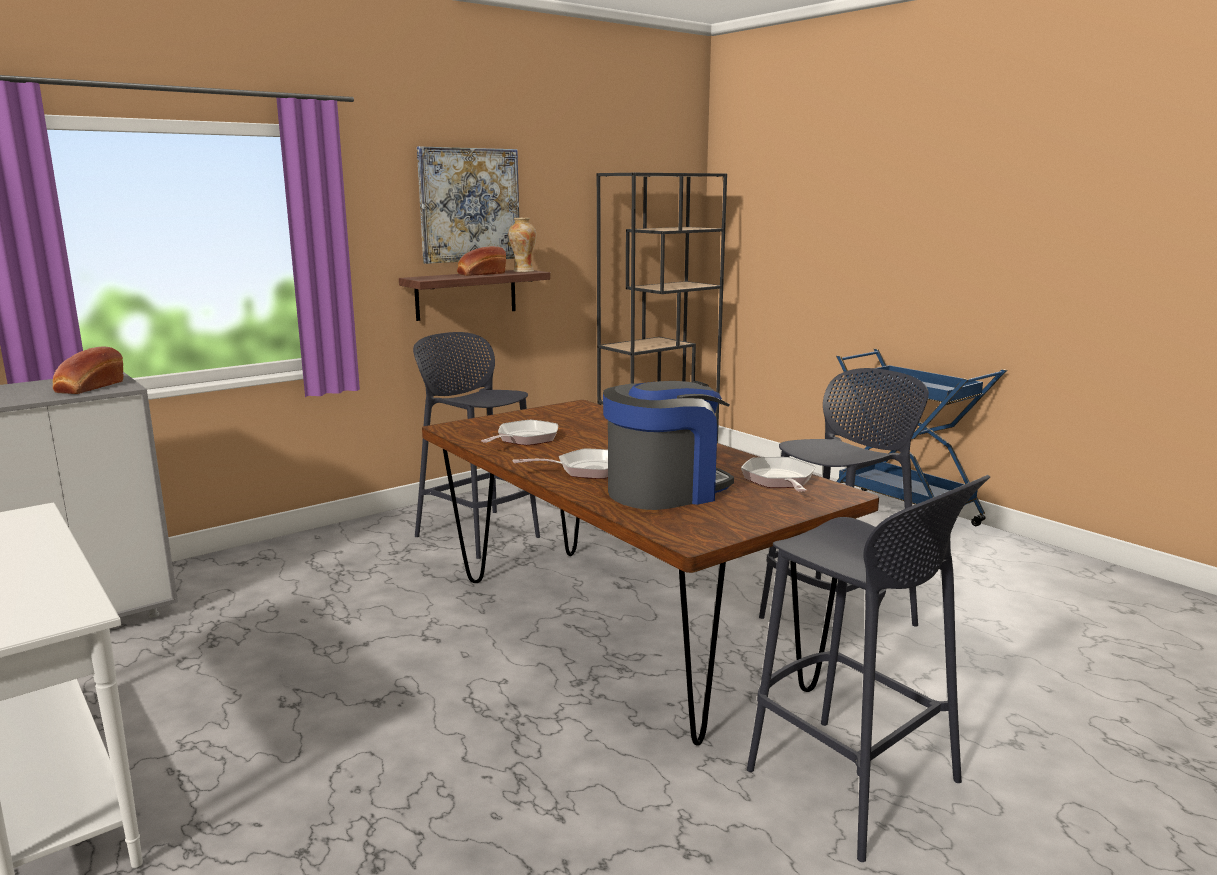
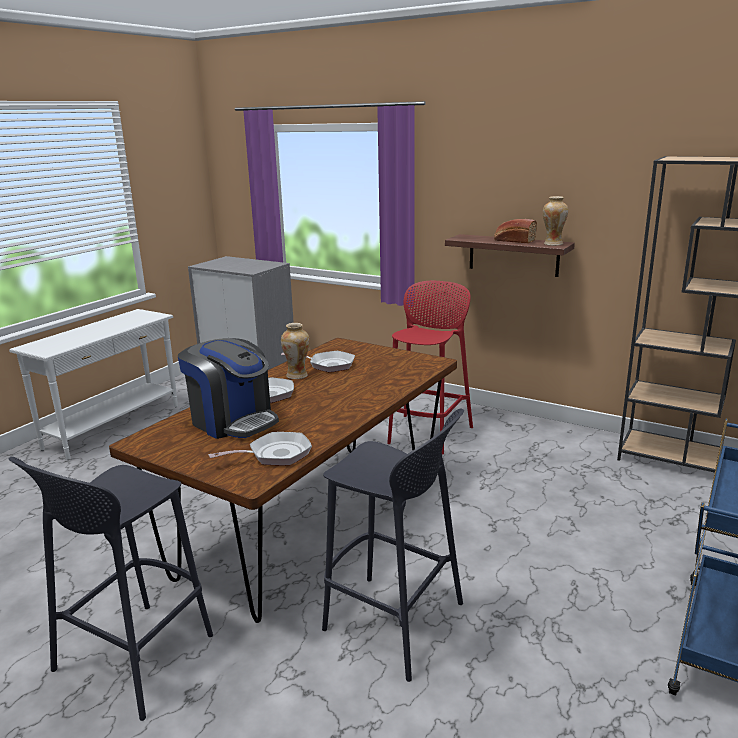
camera: 70 degrees right, 5 degrees up
bread [53,347,124,394] -> none
grey stool [413,332,540,559] -> red stool [387,281,473,455]
picture [417,146,519,264] -> none
none -> vase [281,323,310,379]

